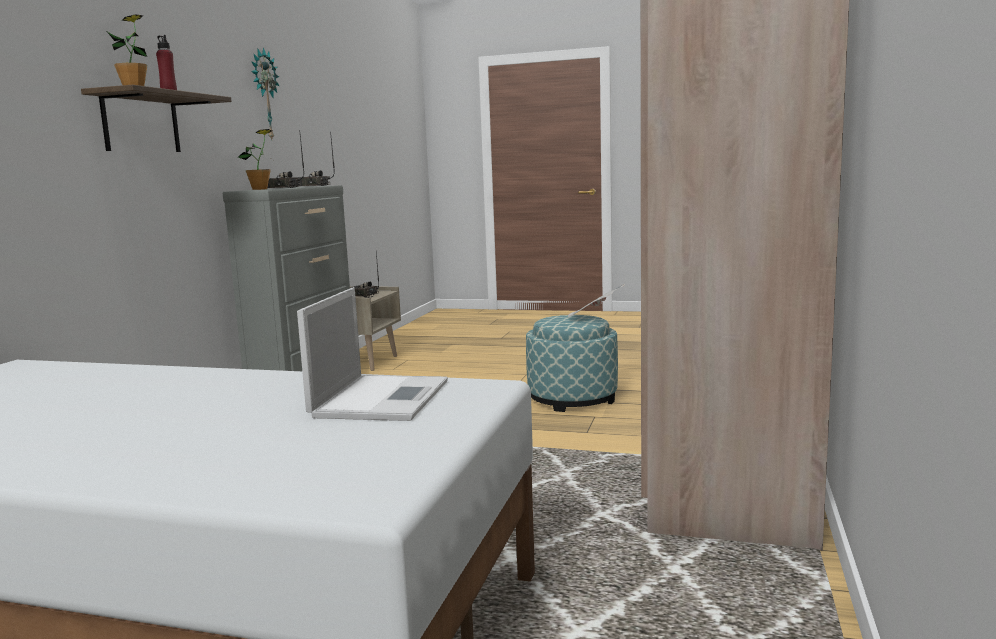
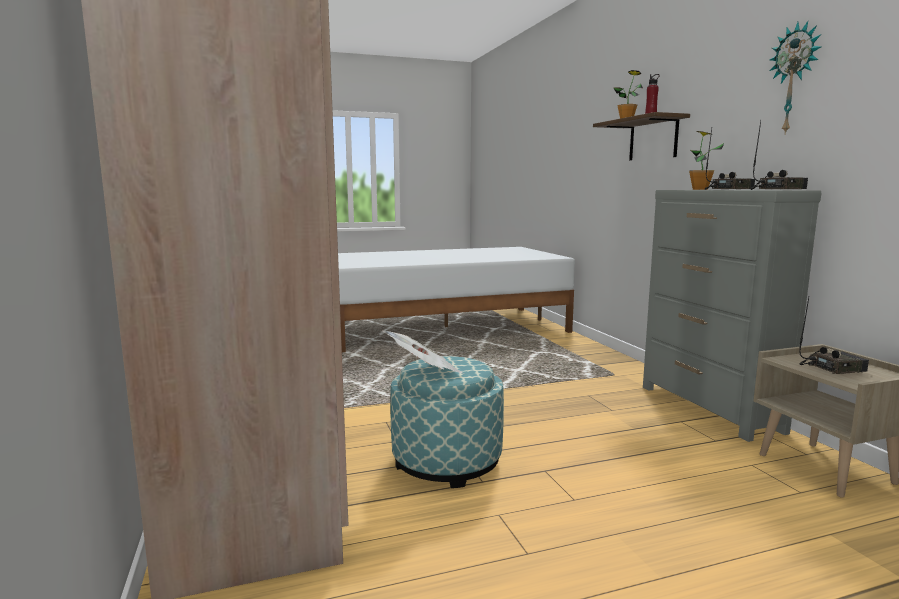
camera: 145 degrees right, 0 degrees up
laptop [297,287,448,421] -> none

